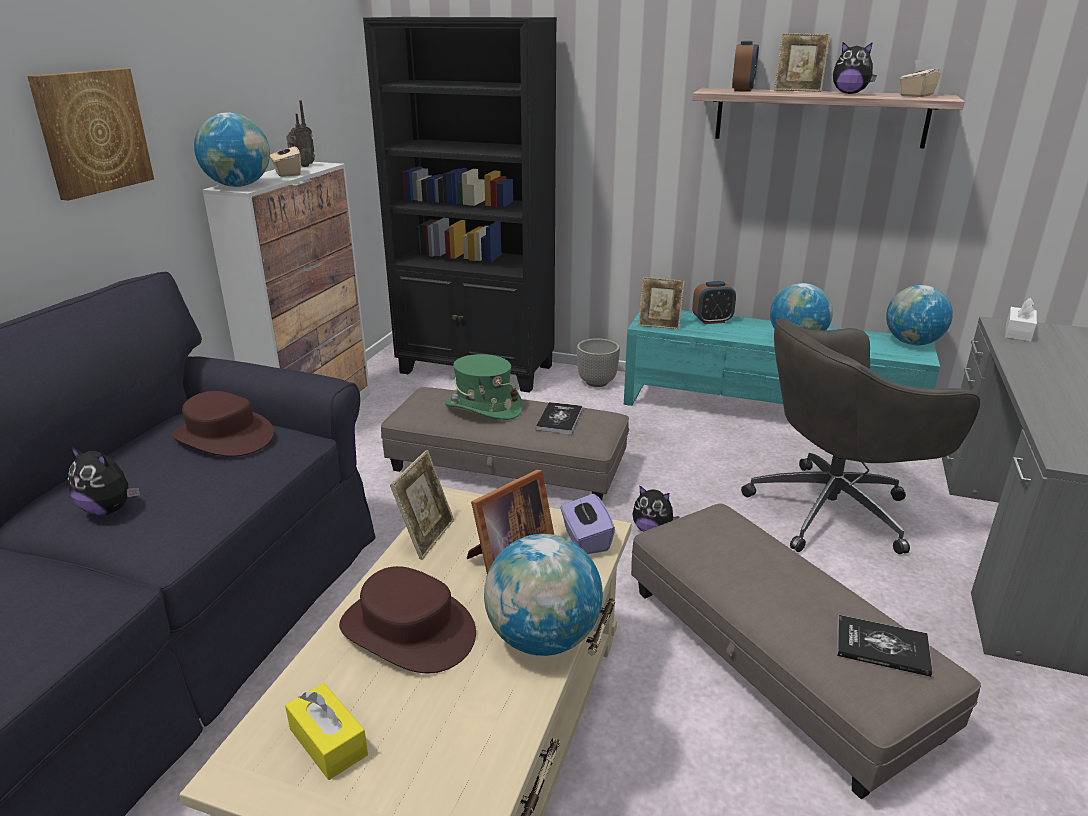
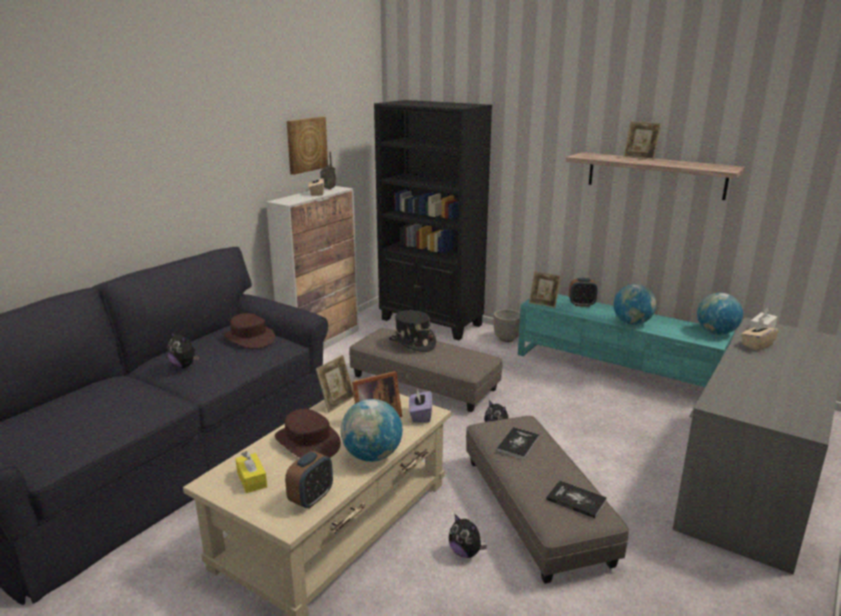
camera: 15 degrees right, 5 degrees down
picture [27,68,154,201] -> picture moved to [287,116,328,175]
globe [194,113,270,187] -> none
green hat [445,354,523,420] -> black hat [389,310,436,352]
book [536,402,583,434] -> book moved to [496,427,540,459]
alarm clock [732,41,759,92] -> alarm clock moved to [285,451,333,509]
grey office chair [741,318,980,554] -> none
plush toy [833,42,877,94] -> plush toy moved to [449,514,487,558]
beige tissue box [899,59,941,97] -> beige tissue box moved to [741,320,779,351]

